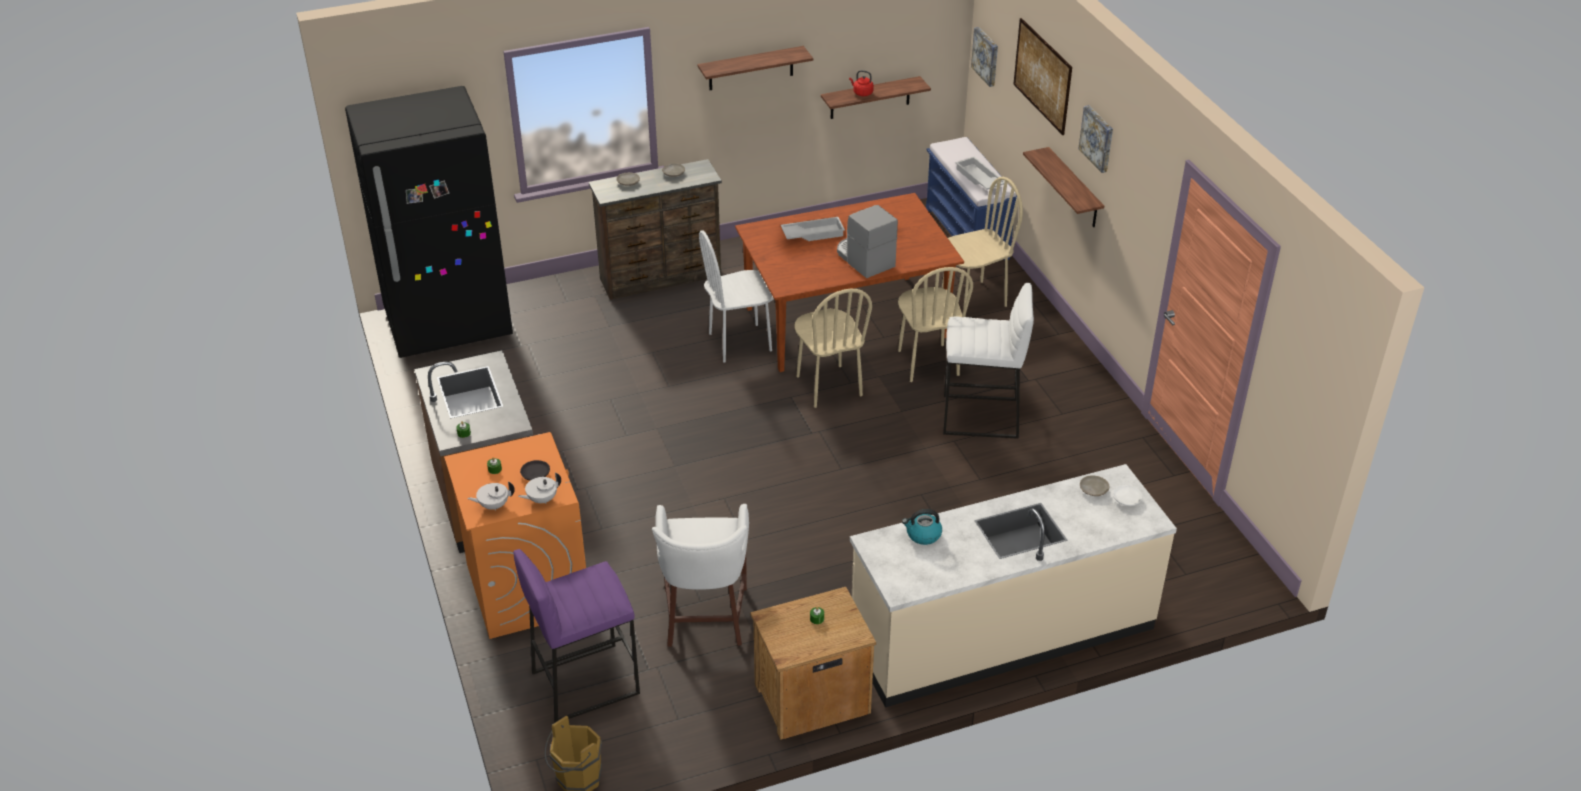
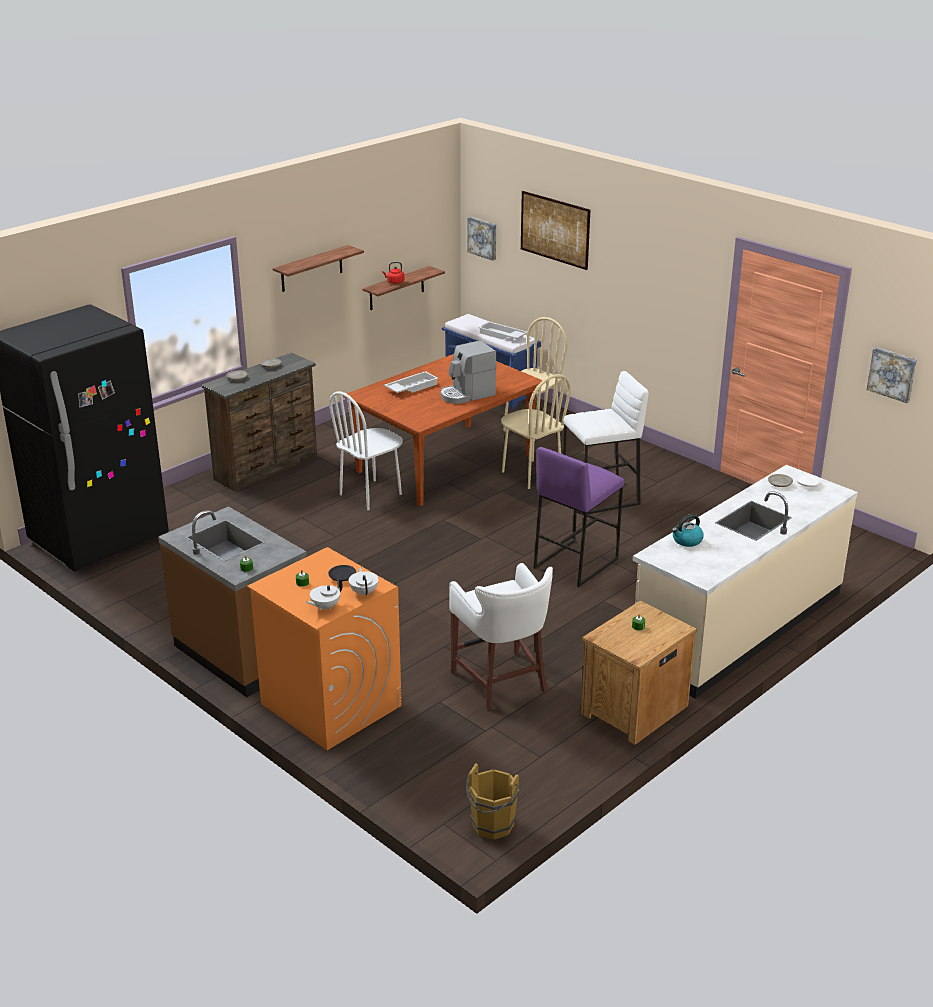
camera: 25 degrees left, 10 degrees down
purple stool [513,549,640,722] -> purple stool moved to [533,447,624,587]
white teapot [518,473,561,504] -> white teapot turned 135 degrees clockwise [349,567,379,597]
beige chair [794,289,872,408] -> none
coffee machine [837,205,898,278] -> coffee machine turned 60 degrees counterclockwise [441,340,496,404]
shelf [1023,147,1104,227] -> none
picture [1078,105,1113,173] -> picture moved to [867,347,917,403]

